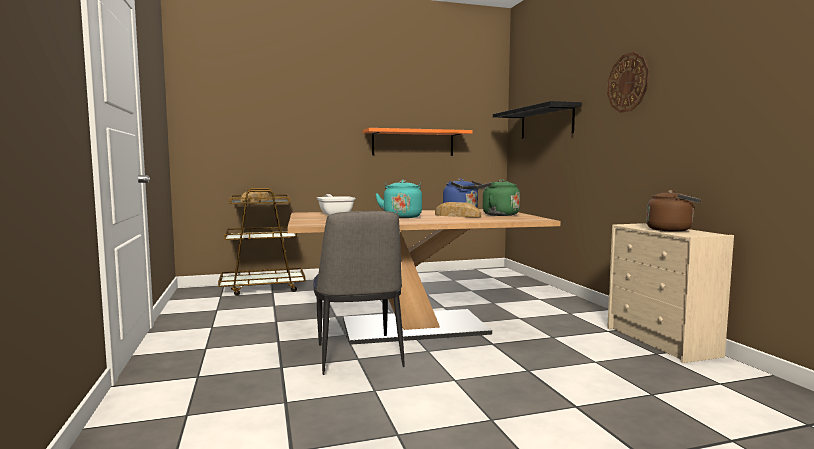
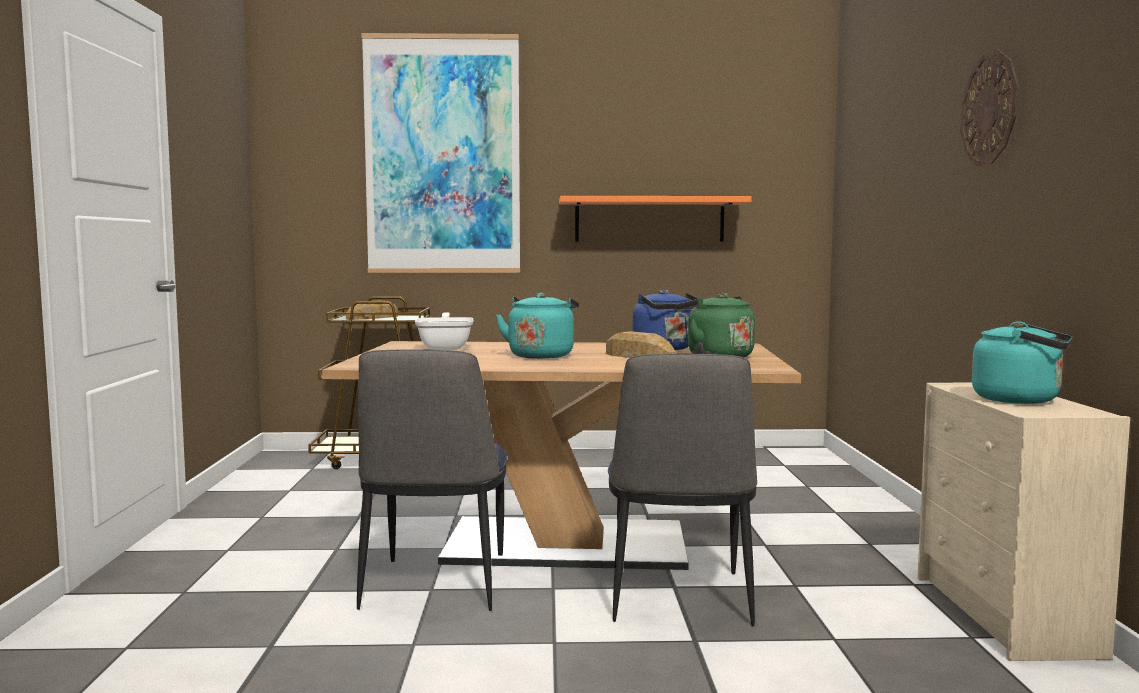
camera: 15 degrees right, 0 degrees up
black shelf [493,101,582,139] -> none
brown kettle [646,190,701,232] -> turquoise kettle [972,321,1073,404]
none -> picture [361,33,520,273]
none -> chair [608,354,757,626]

